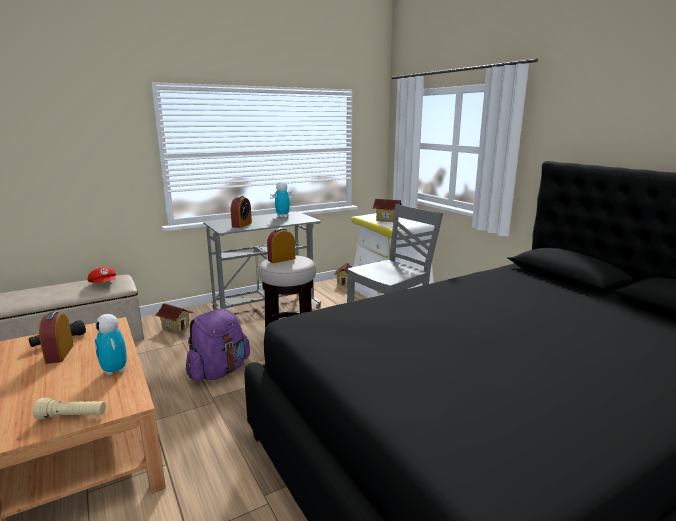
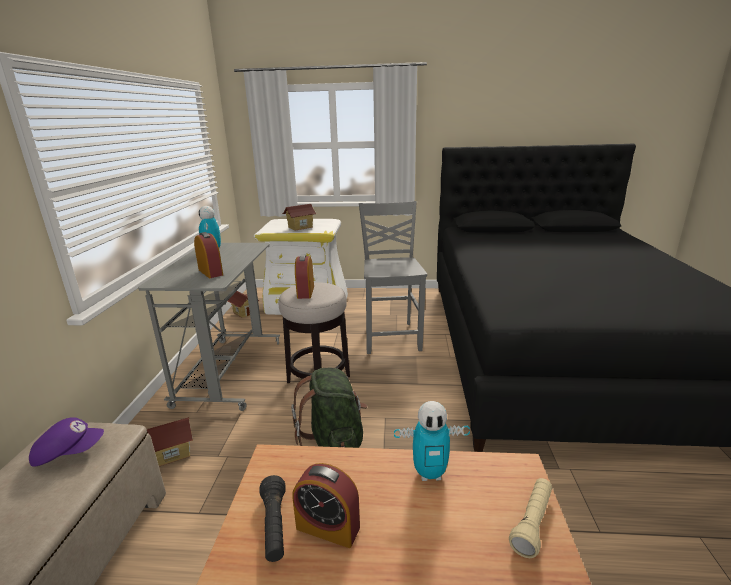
camera: 55 degrees left, 5 degrees up
red cap [88,267,116,283] -> purple cap [29,417,104,467]
purple backpack [186,309,250,381] -> green backpack [291,368,367,448]

